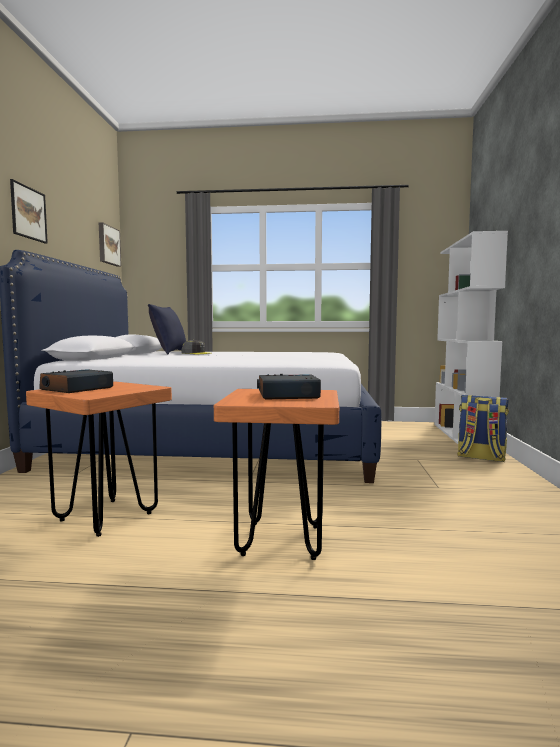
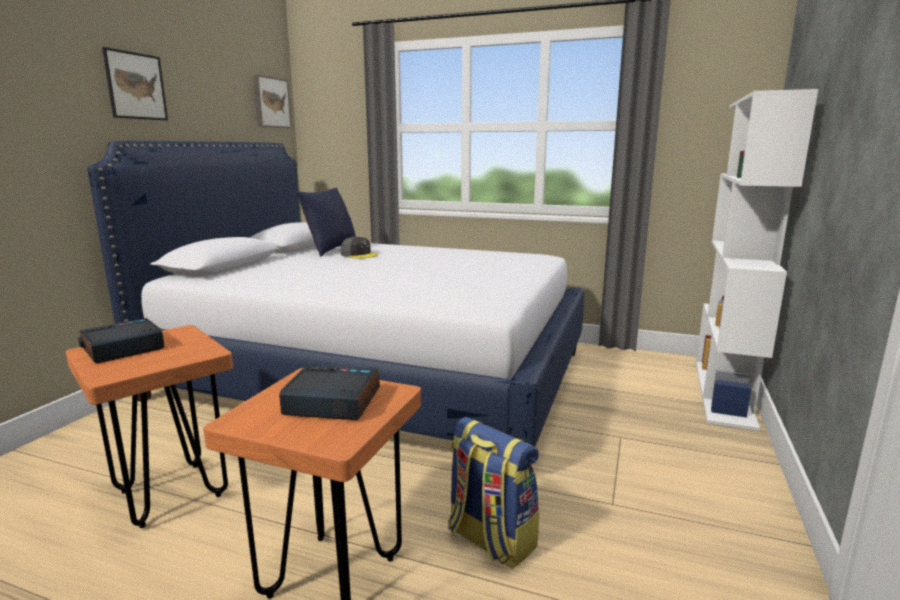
camera: 15 degrees right, 10 degrees up
backpack [457,395,509,462] -> backpack moved to [448,417,539,569]

